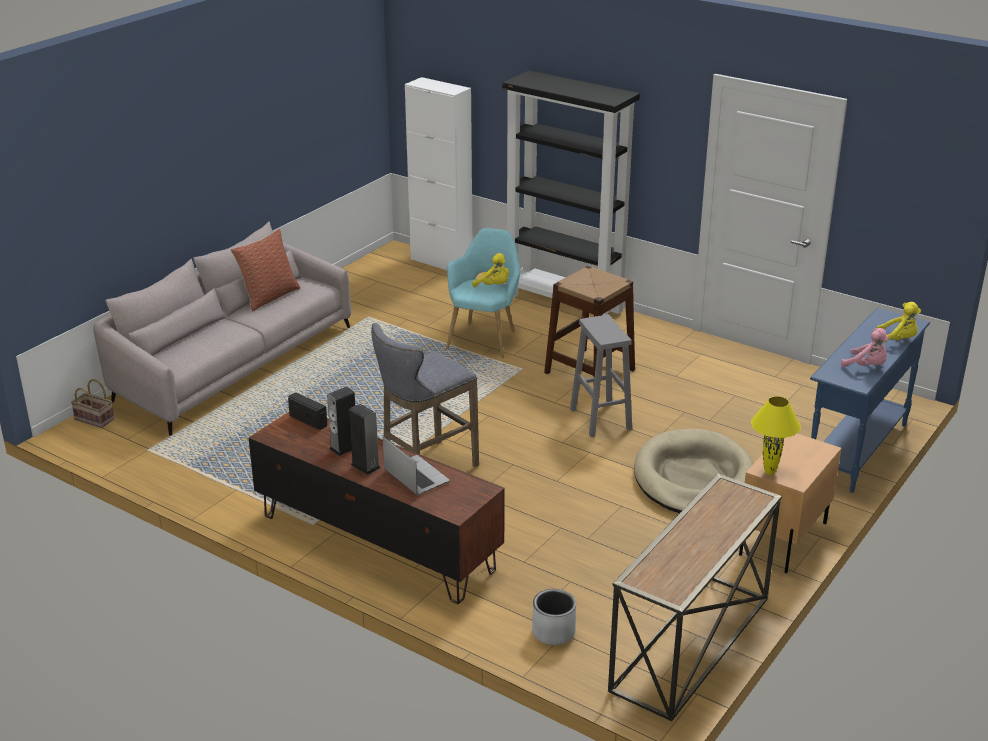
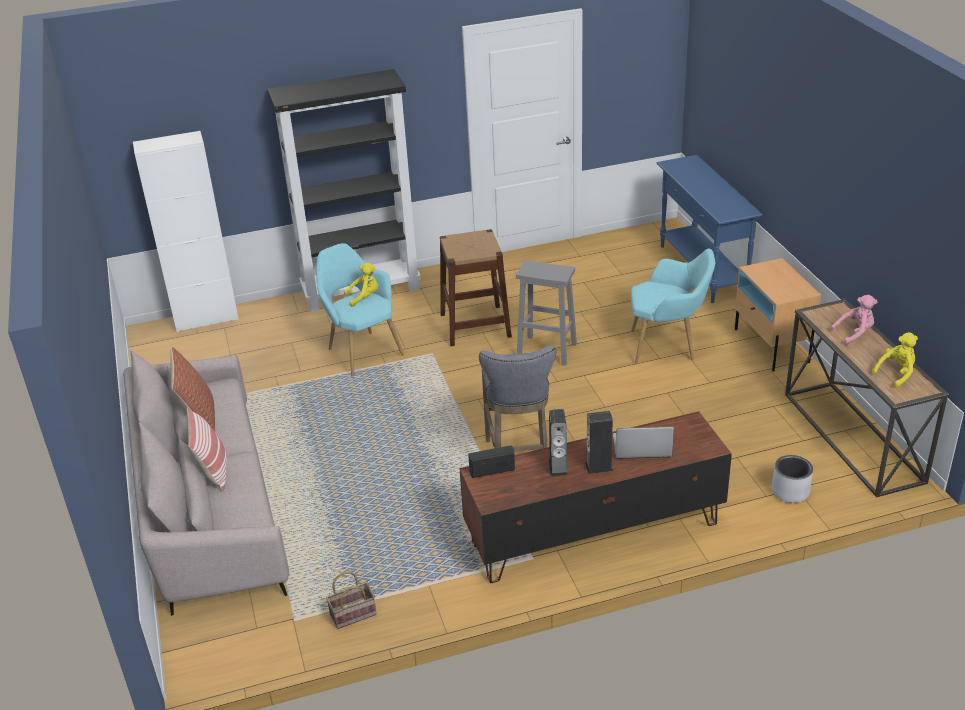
camera: 50 degrees left, 5 degrees up
basket [71,379,114,428] -> basket moved to [326,571,377,629]
beige dog bed [634,429,754,513] -> turquoise armchair [631,249,715,364]
yellow table lamp [751,396,801,475] -> none
pink plush toy [841,328,888,367] -> pink plush toy moved to [831,295,877,345]
yellow plush toy [877,302,921,343] -> yellow plush toy moved to [872,332,918,388]
none -> pillow [187,407,228,492]

